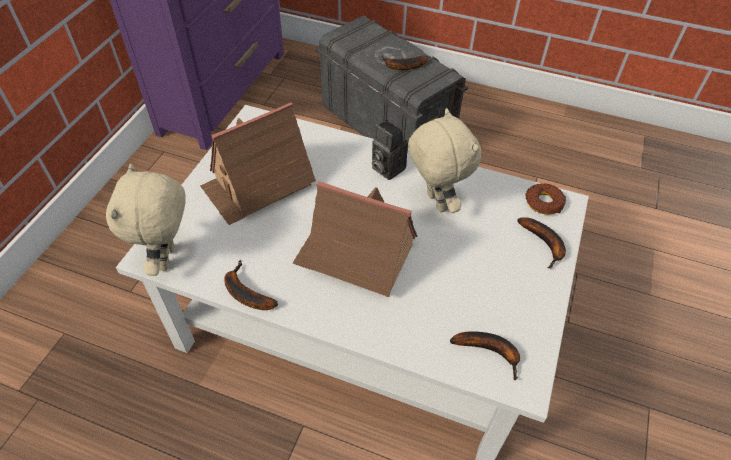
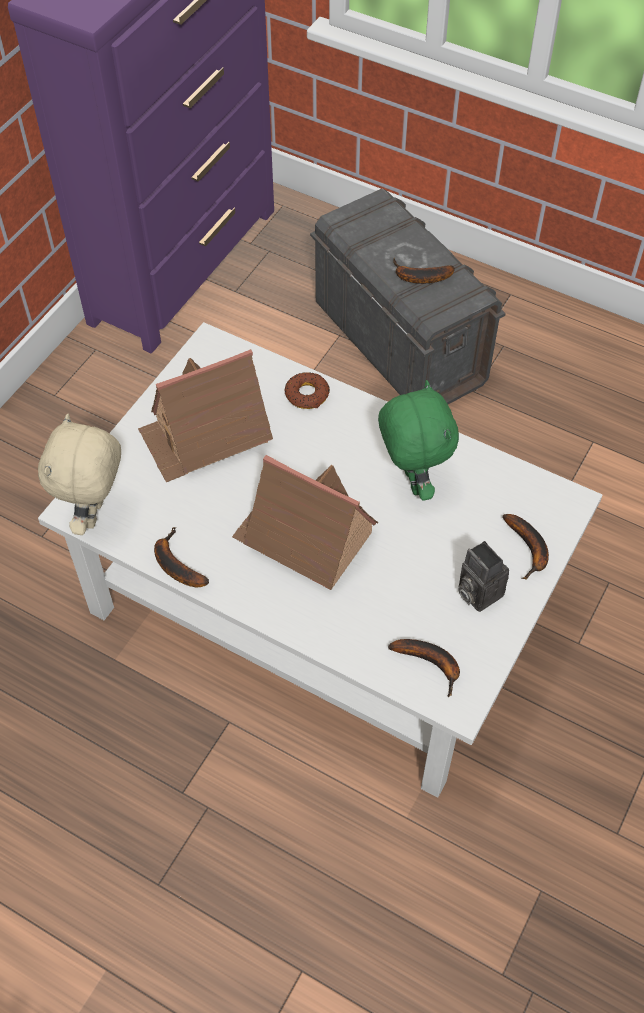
camera: 10 degrees right, 5 degrees up
camera [372,120,408,180] -> camera moved to [458,541,509,612]
beige plush toy [408,108,481,213] -> green plush toy [378,380,459,501]
donut [526,183,566,215] -> donut moved to [285,372,330,409]

